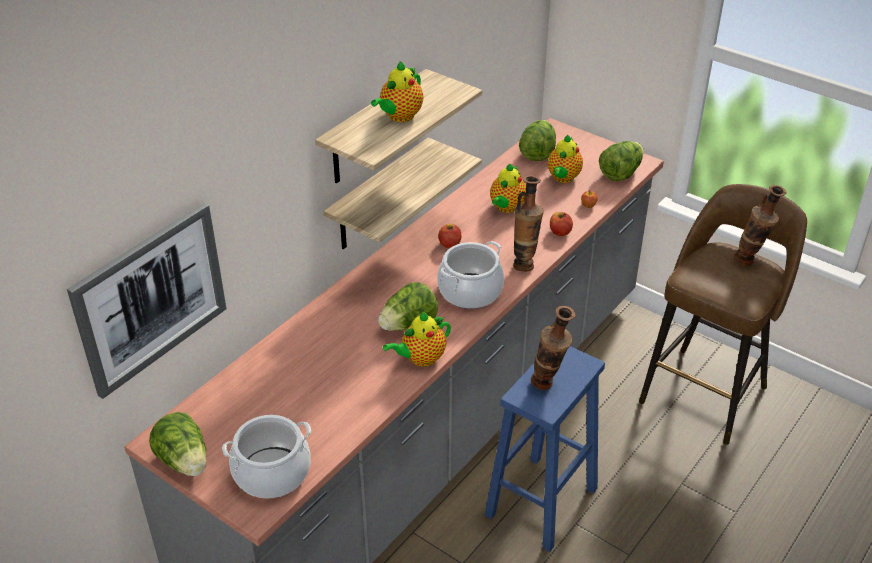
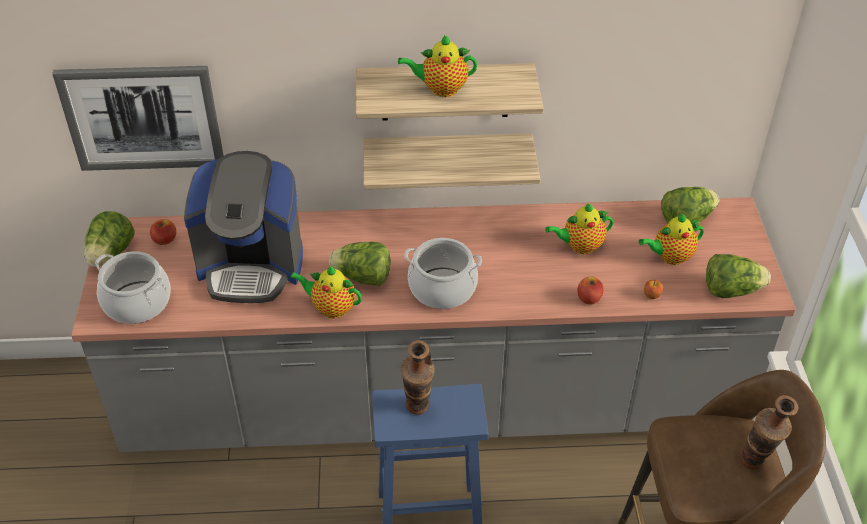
camera: 50 degrees right, 5 degrees up
apple [439,224,461,248] -> apple moved to [150,219,177,245]
vase [513,175,544,272] -> none
none -> coffee machine [184,151,303,303]

